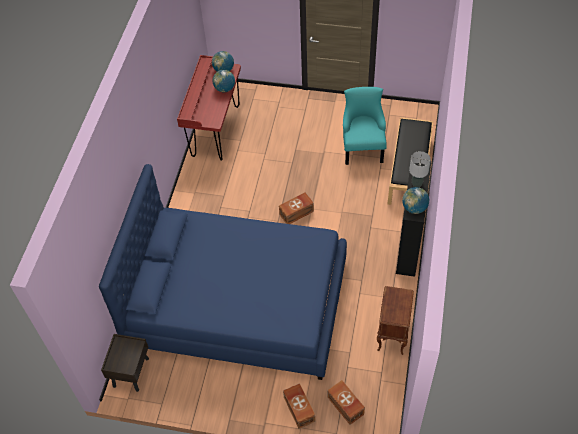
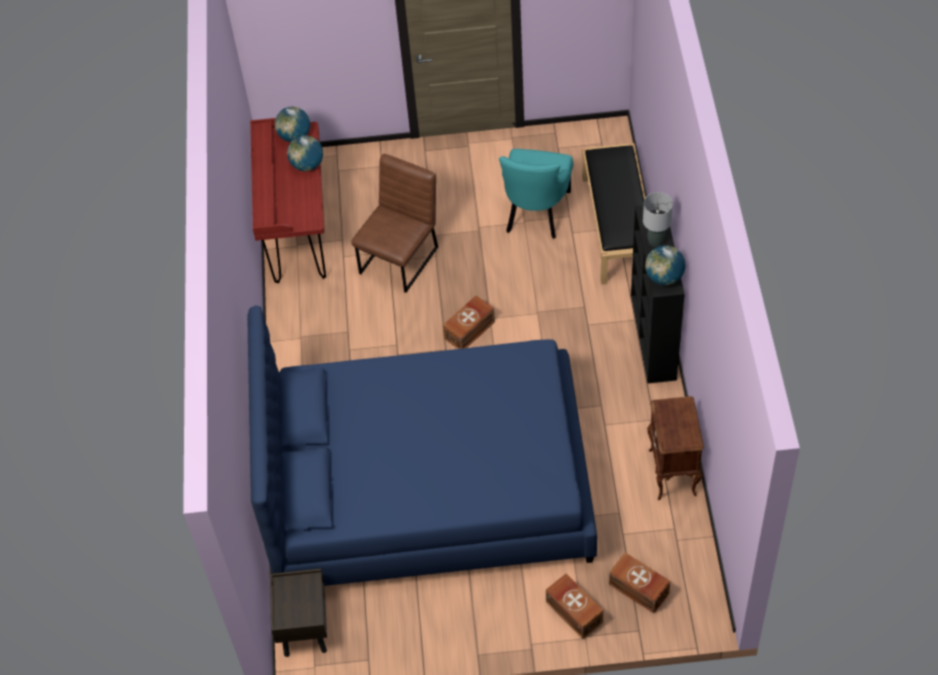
camera: 15 degrees left, 0 degrees up
turquoise chair [343,87,387,165] -> turquoise chair turned 150 degrees counterclockwise [499,149,574,239]
none -> brown chair [351,154,438,293]

